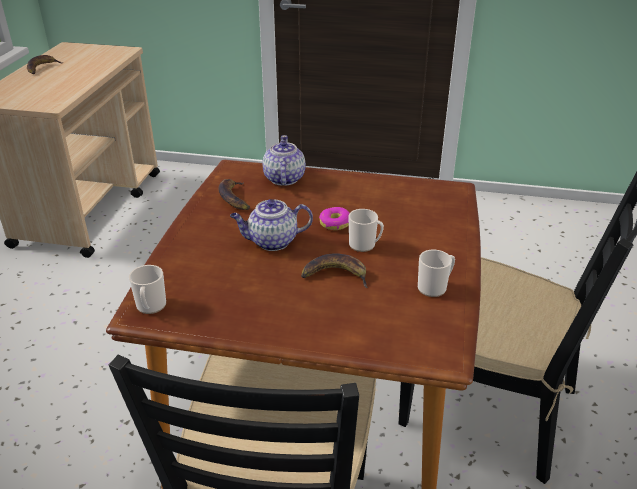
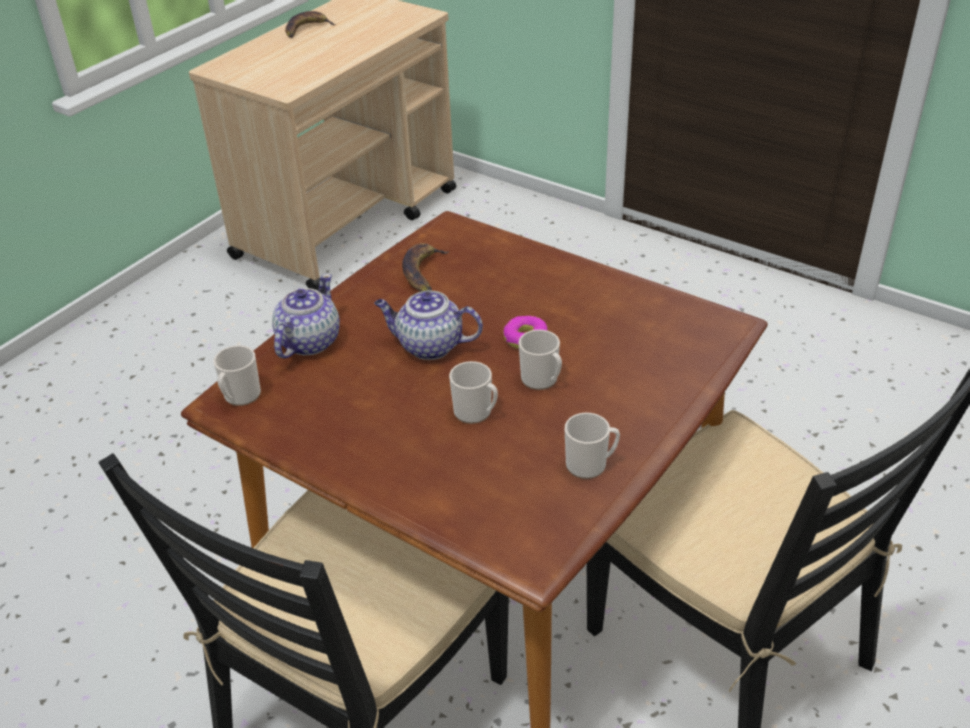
camera: 25 degrees right, 5 degrees up
teapot [262,135,306,186] -> teapot moved to [272,274,340,359]
banana [301,253,367,288] -> mug [449,361,498,424]

